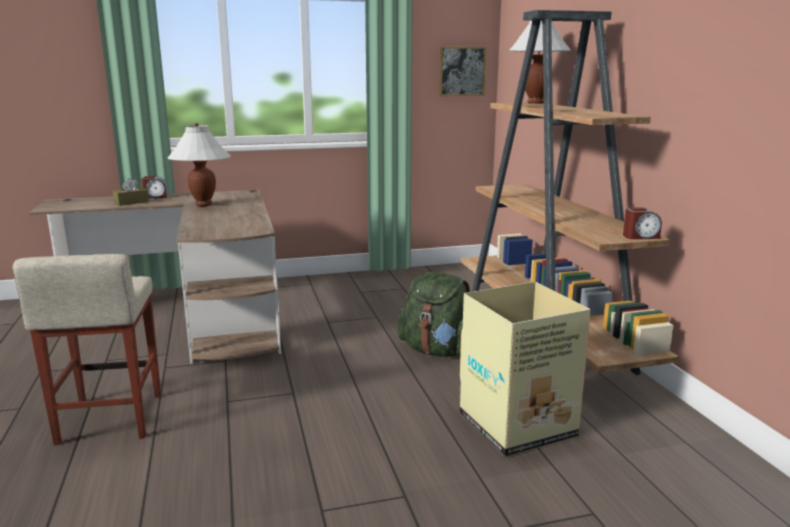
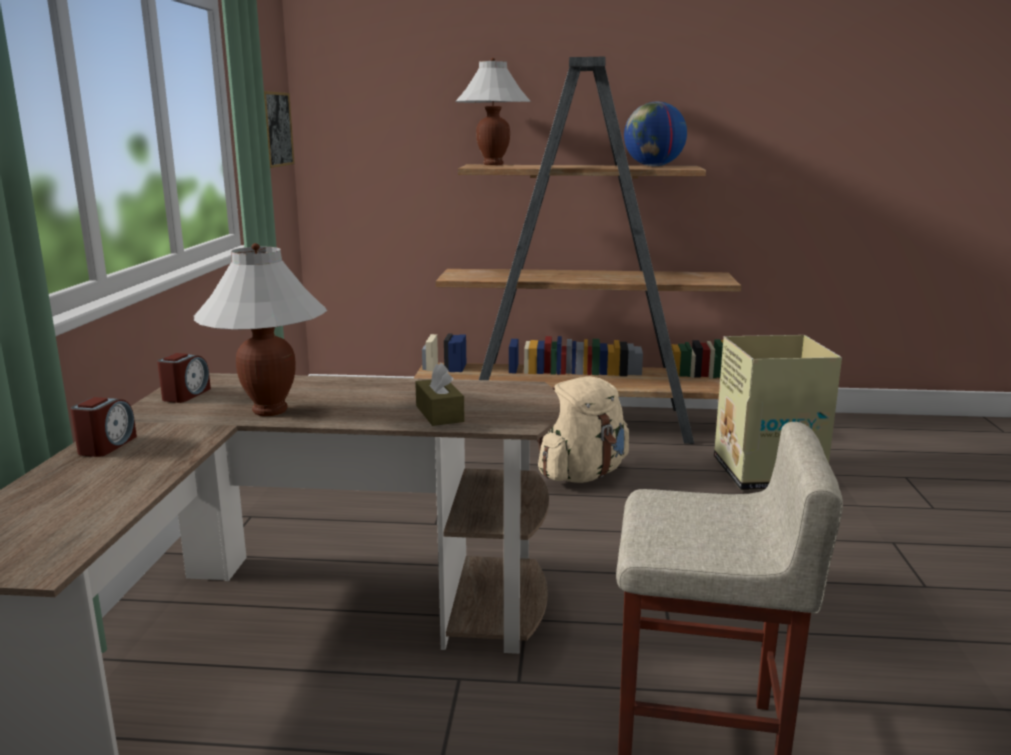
camera: 70 degrees left, 0 degrees up
brown tissue box [113,178,149,206] -> brown tissue box moved to [415,363,465,426]
green backpack [397,272,470,357] -> beige backpack [537,376,629,483]
alarm clock [623,207,662,239] -> alarm clock moved to [157,353,211,403]
none -> globe [624,101,687,166]

